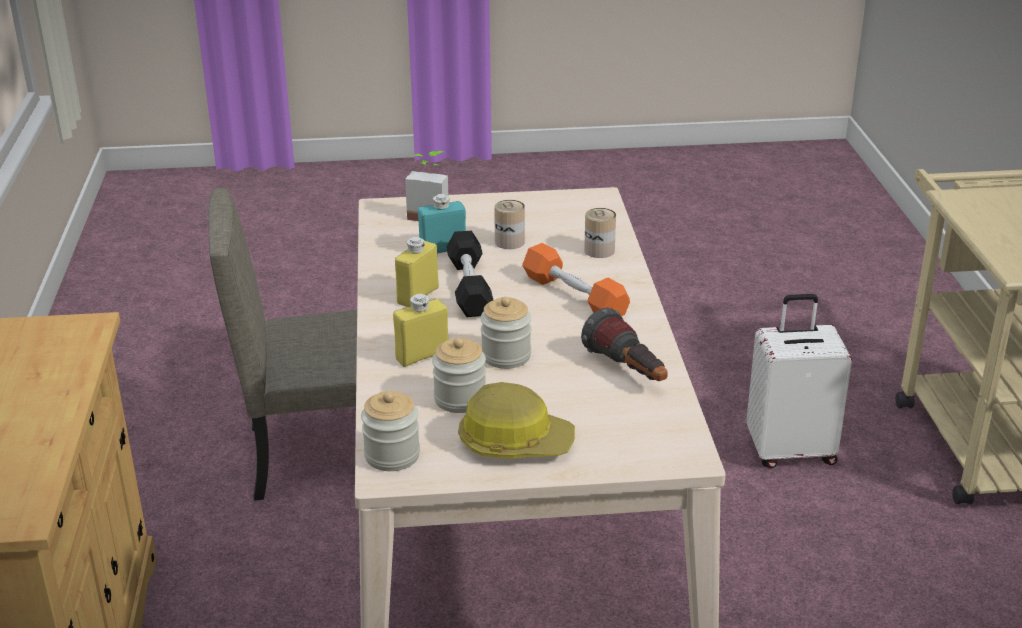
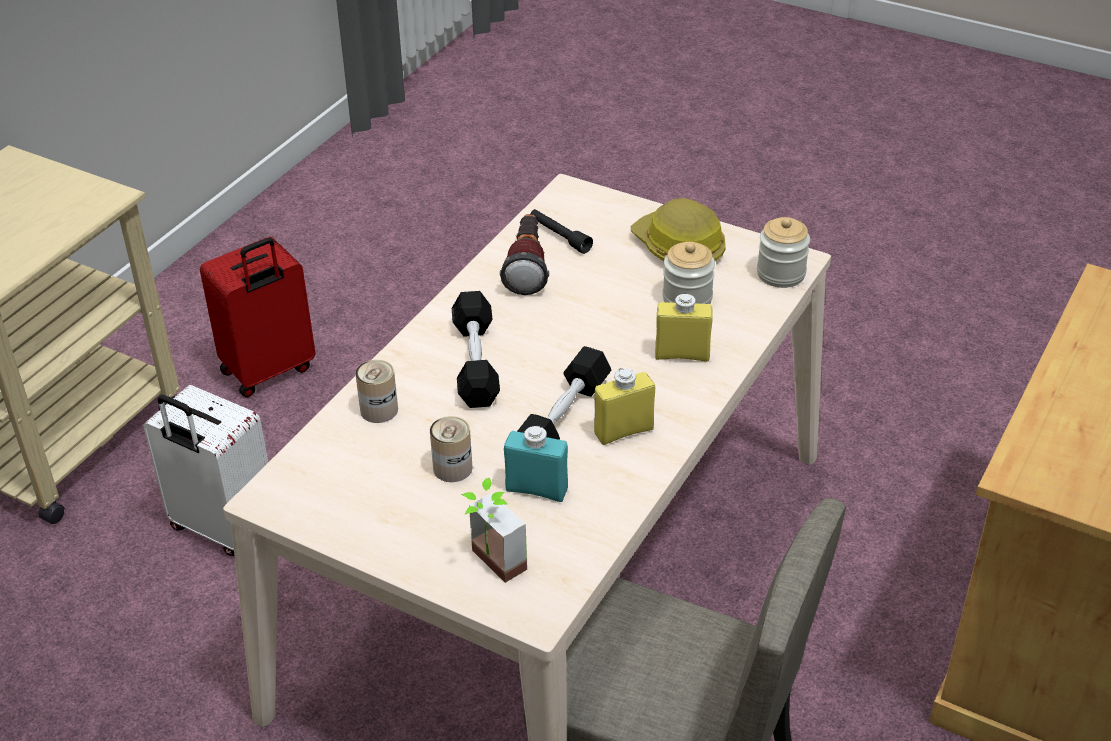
camera: 145 degrees left, 10 degrees up
jar [480,297,531,369] -> none
orange dumbbell [522,243,630,316] -> black dumbbell [452,291,500,408]
none -> red suitcase [200,237,316,398]
none -> black flashlight [530,209,593,254]

